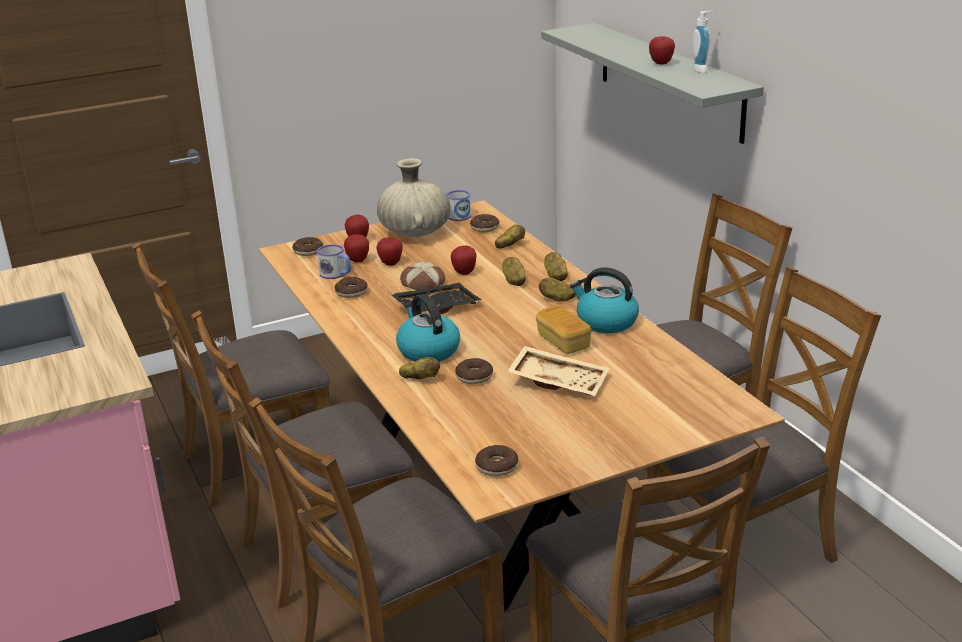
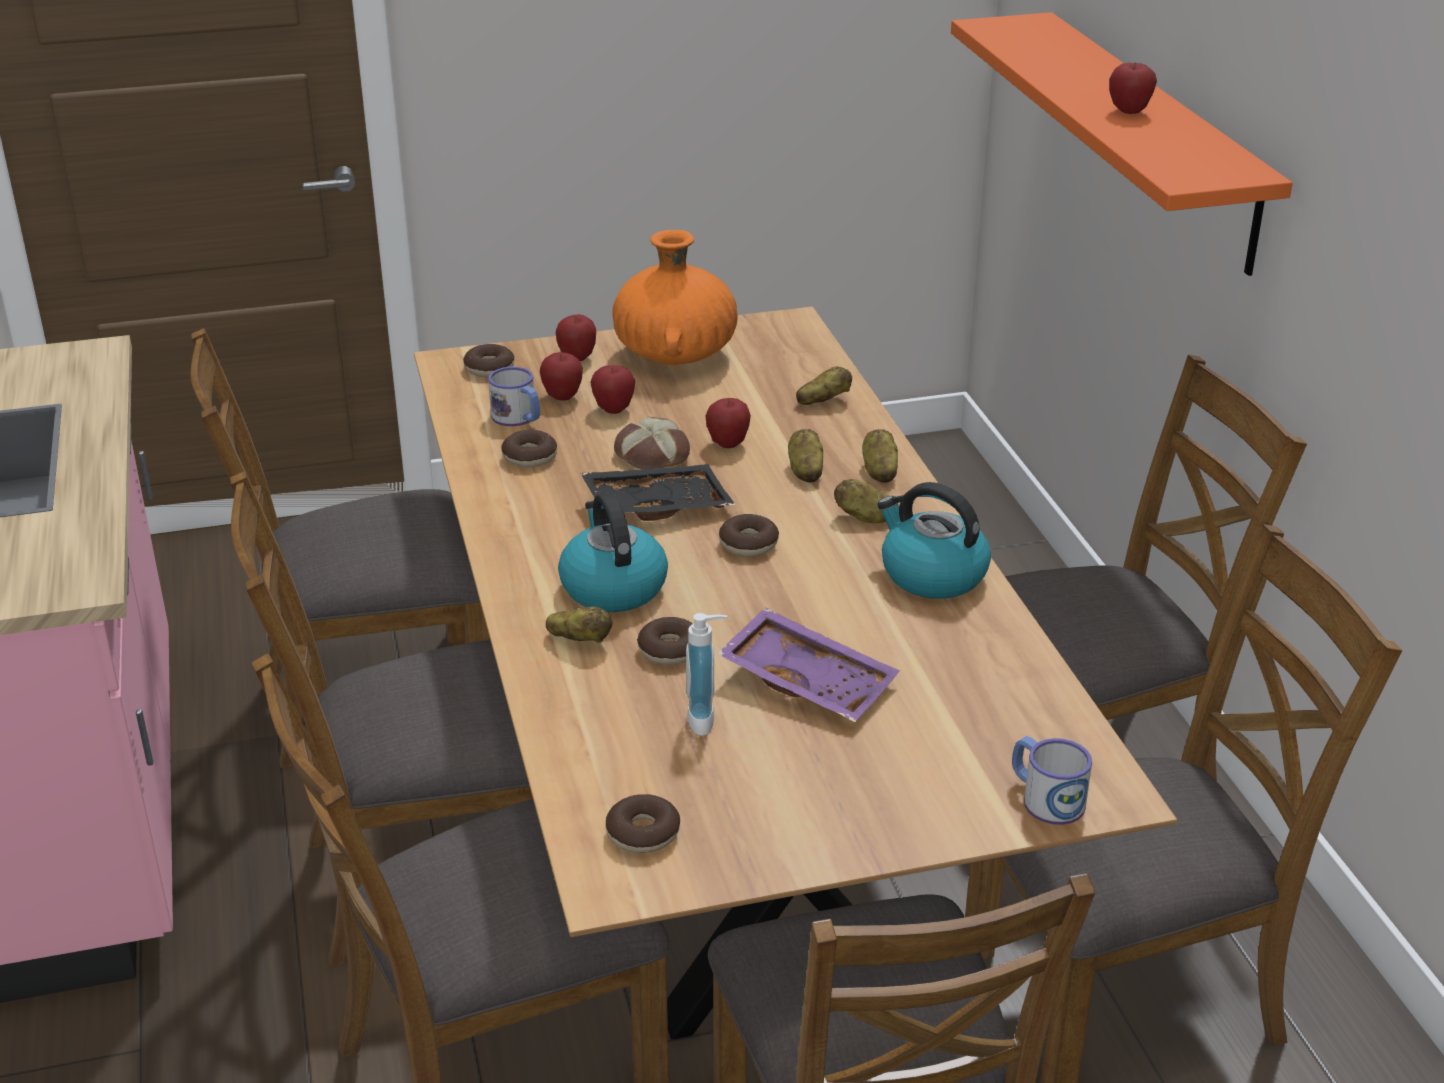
camera: 10 degrees right, 5 degrees up
beige vase [377,158,450,238] -> orange vase [613,230,737,365]
mug [445,190,471,221] -> mug moved to [1012,736,1092,825]
donut [470,214,499,233] -> donut moved to [719,514,779,557]
beige tray [507,346,610,396] -> purple tray [717,608,900,722]
bread [536,305,591,354] -> none
grey shelf [541,23,764,144] -> orange shelf [951,12,1293,276]
soap dispenser [693,11,715,73] -> soap dispenser moved to [686,613,727,736]

